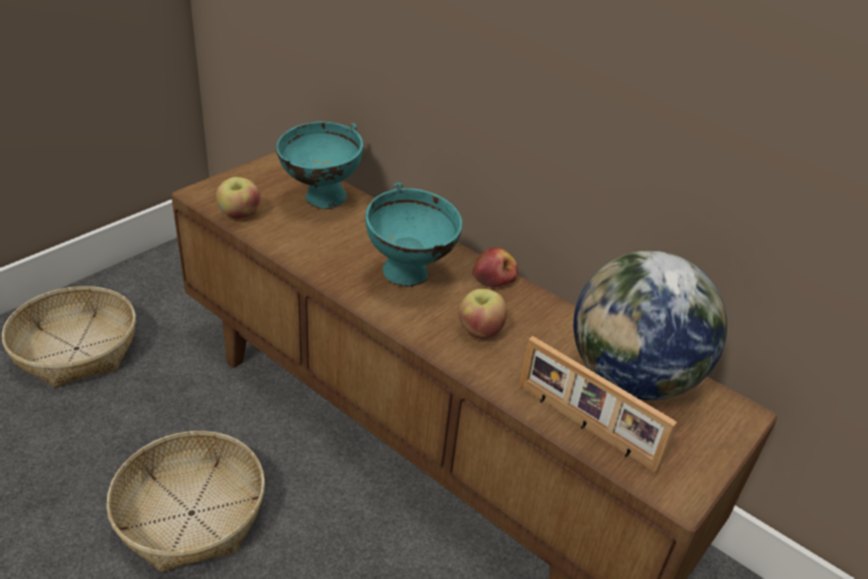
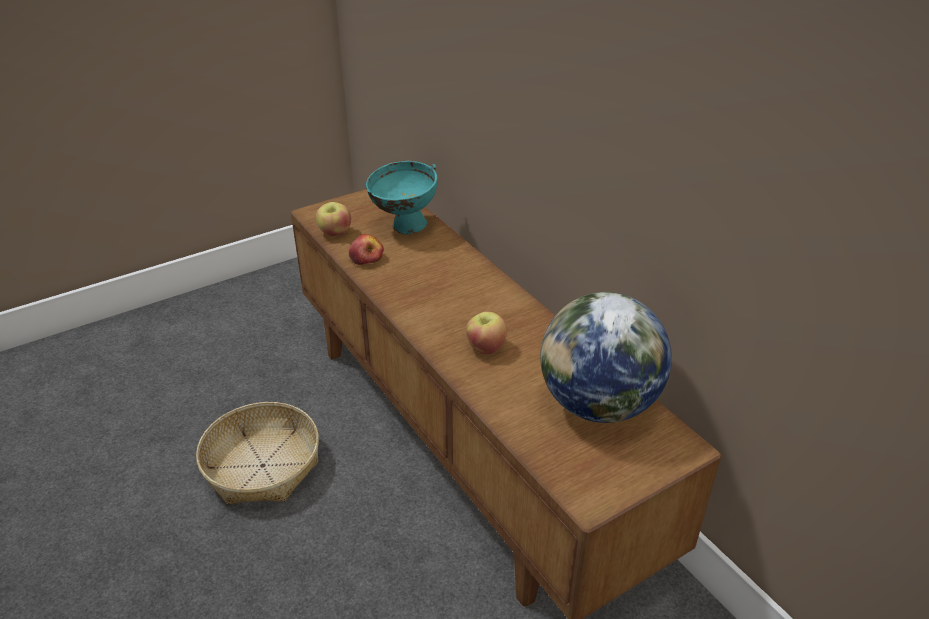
camera: 20 degrees right, 0 degrees up
basket [2,286,136,388] -> none
turquoise bowl [365,182,463,287] -> none
apple [472,247,518,287] -> apple moved to [349,234,384,265]
picture frame [519,336,677,473] -> none

